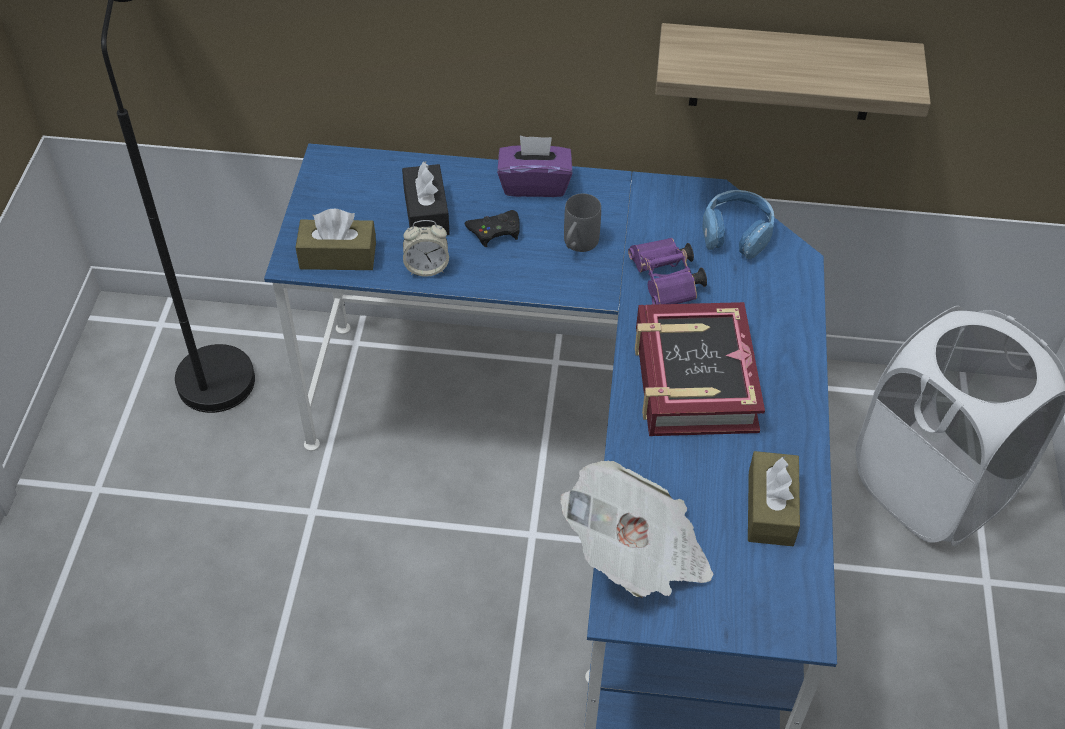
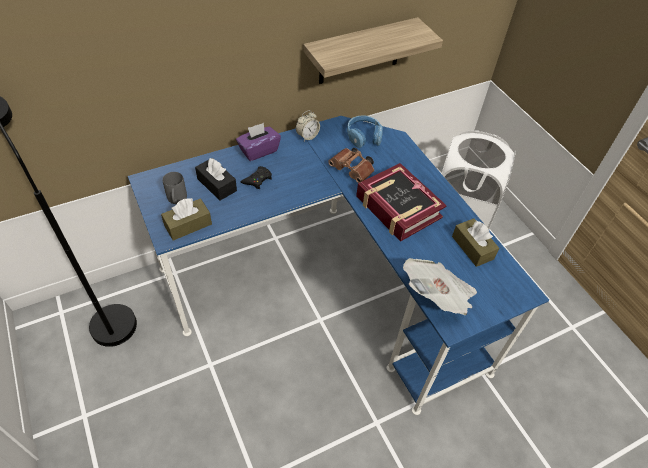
camera: 35 degrees left, 0 degrees up
alarm clock [403,220,449,277] -> alarm clock moved to [296,110,320,141]
grey mug [564,194,601,252] -> grey mug moved to [163,172,187,204]
purple binoculars [628,238,707,305] -> brown binoculars [328,148,374,183]

